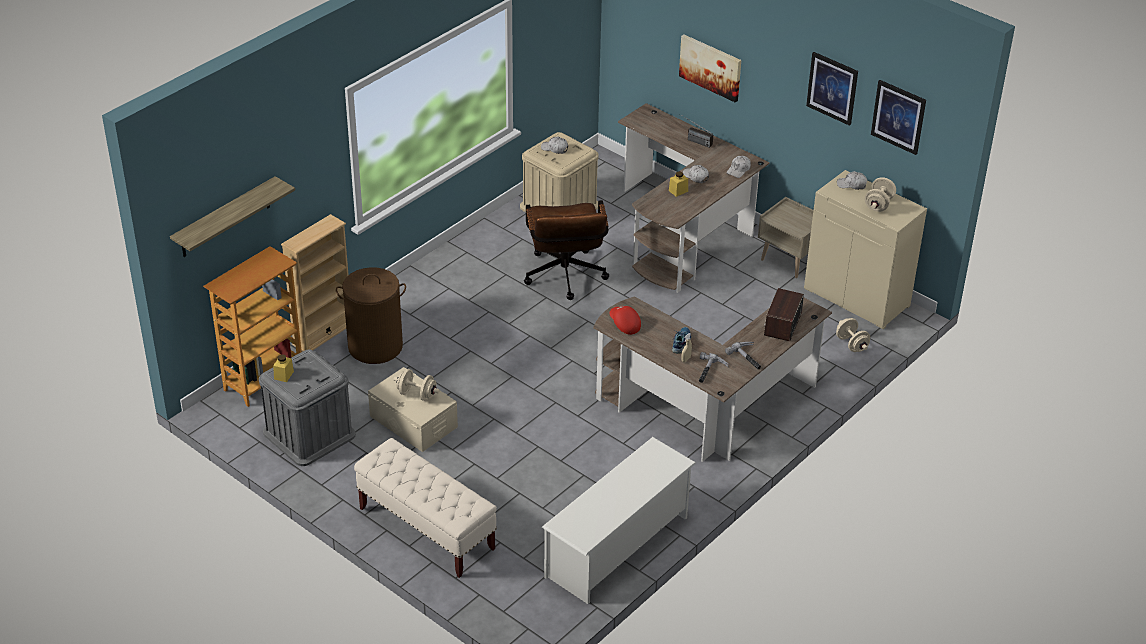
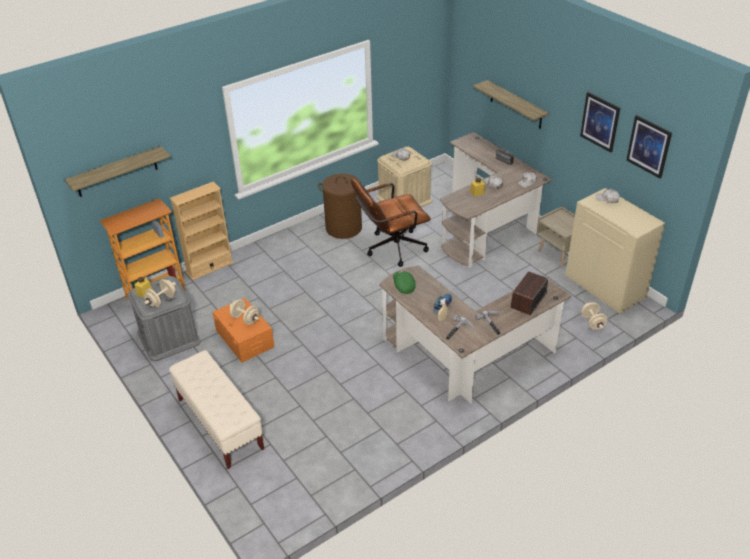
camera: 15 degrees right, 0 degrees up
brown laundry basket [336,267,406,364] -> brown laundry basket moved to [318,173,365,239]
beige storage box [368,367,458,452] -> orange storage box [213,298,275,362]
brown office chair [524,200,609,300] -> brown office chair turned 60 degrees clockwise [351,179,431,267]
white shoe rack [542,437,696,604] -> none
red cap [610,306,641,335] -> green cap [393,271,416,294]
picture [679,35,741,103] -> shelf [473,80,549,129]
beige dumbbell [865,177,896,212] -> beige dumbbell moved to [144,279,176,307]

